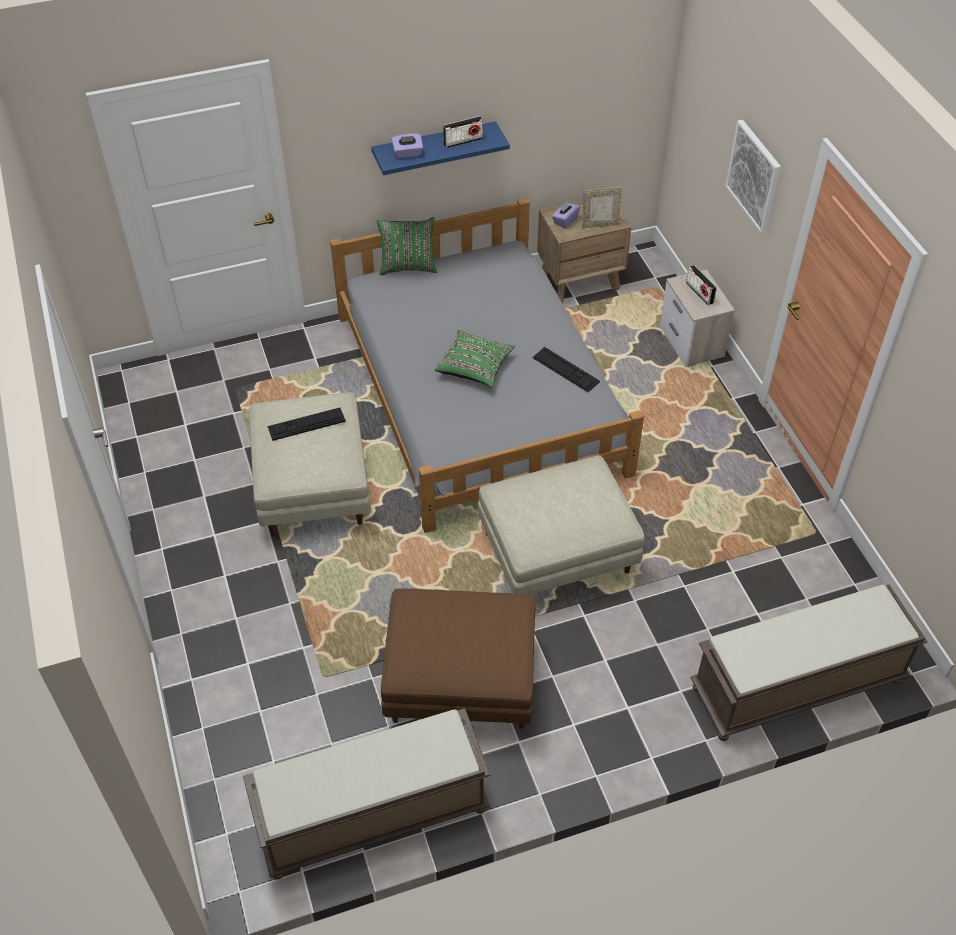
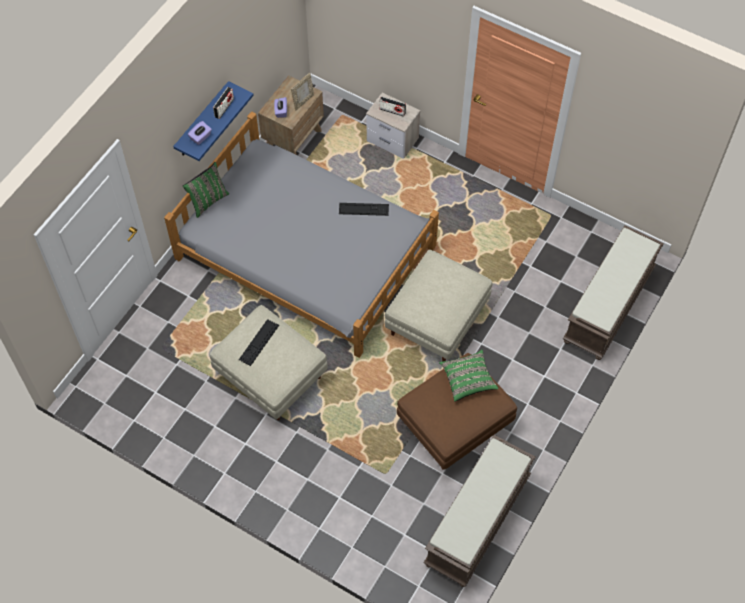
camera: 40 degrees left, 10 degrees up
green pillow [435,330,515,388] -> green pillow moved to [439,350,498,402]
picture [725,120,781,234] -> none

